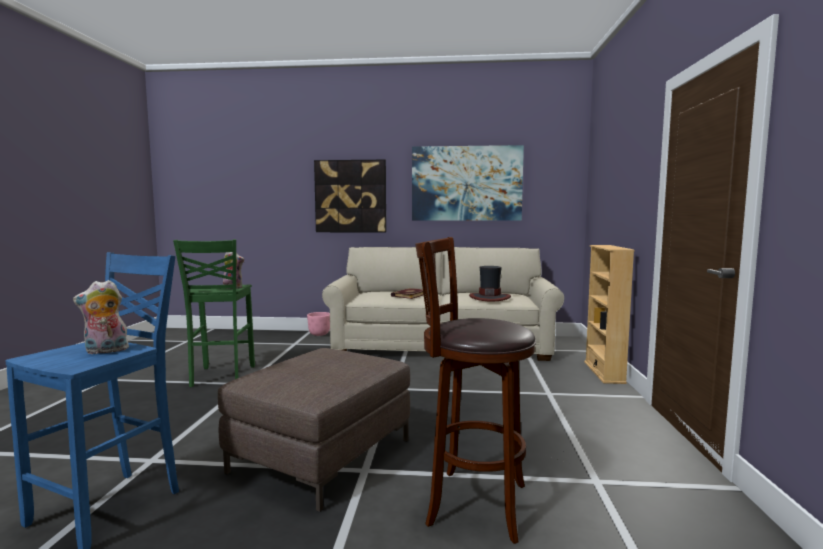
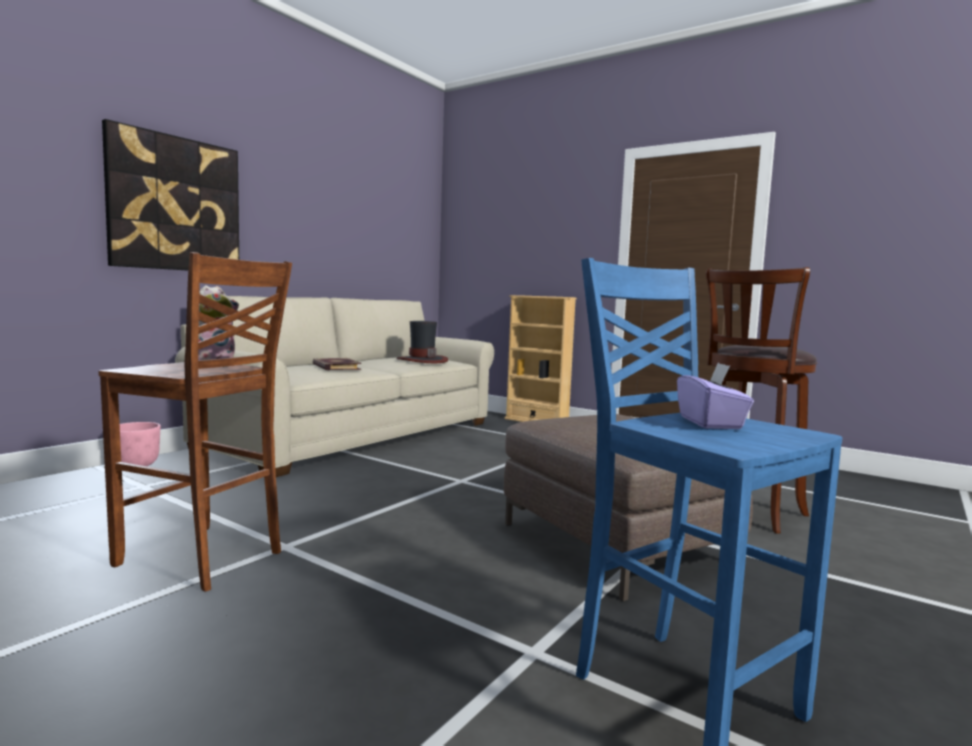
camera: 60 degrees left, 0 degrees up
plush toy [73,280,129,354] -> purple tissue box [677,363,754,429]
green stool [173,239,255,387] -> brown stool [99,252,292,592]
picture [412,145,524,221] -> none

